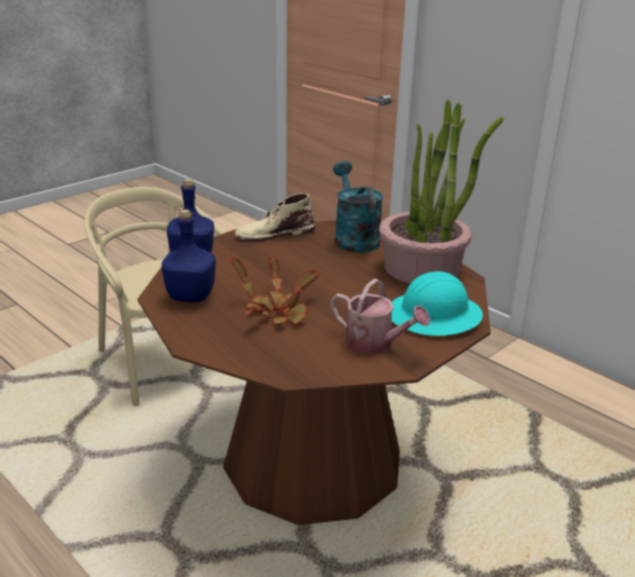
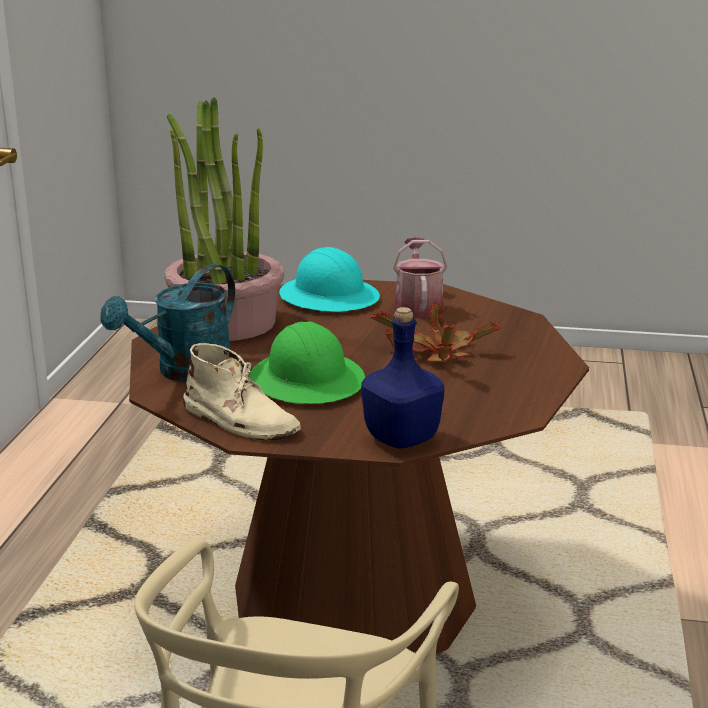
camera: 125 degrees left, 5 degrees down
blue bottle [162,209,216,303] -> none
none -> green hard hat [249,322,365,404]

